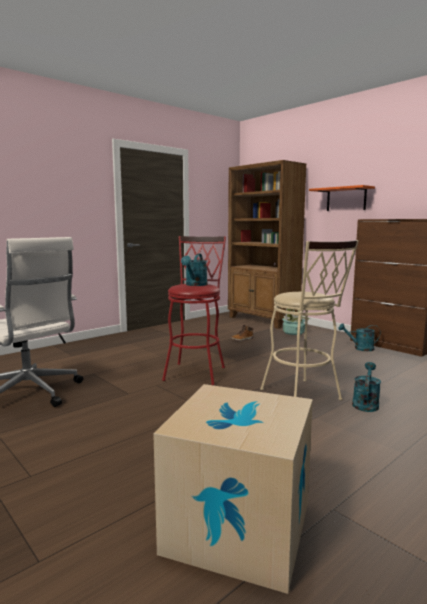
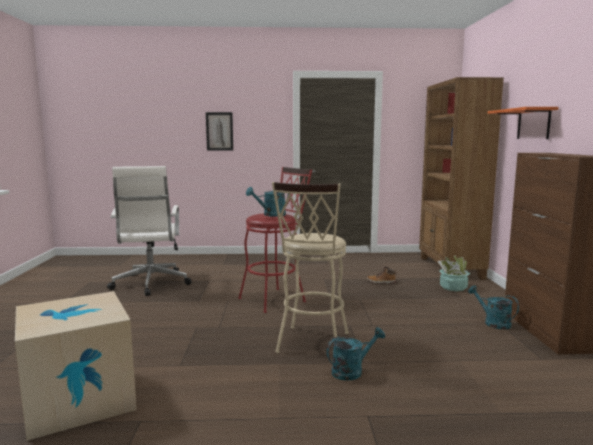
camera: 40 degrees right, 0 degrees up
none -> picture [206,112,233,151]

